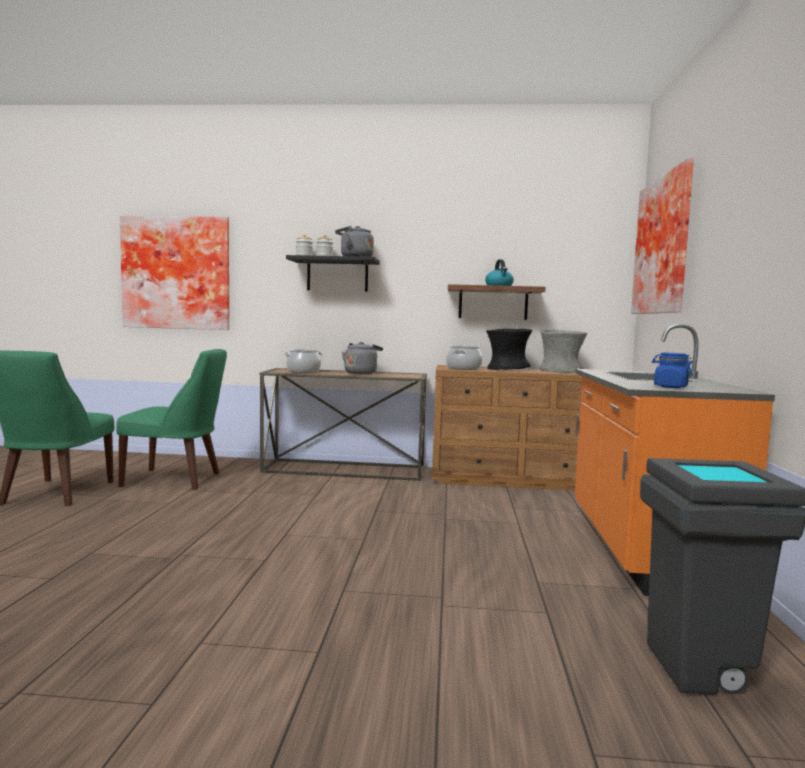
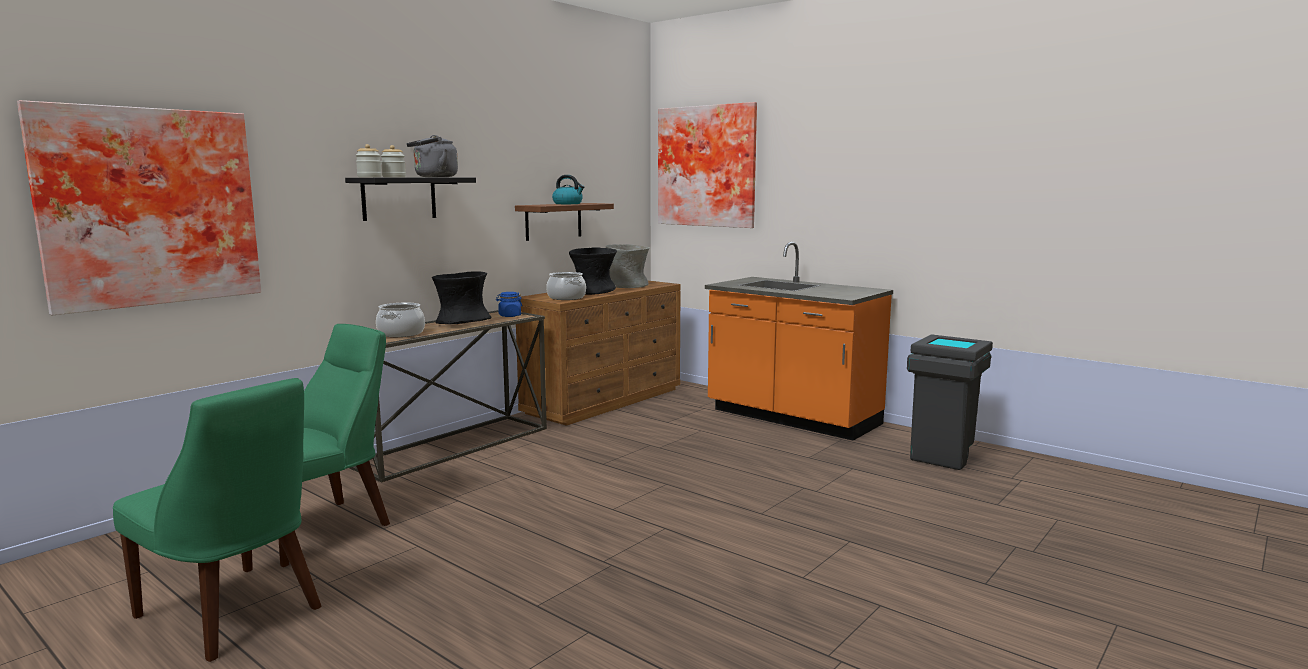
camera: 55 degrees left, 5 degrees up
grey kettle [342,342,383,374] -> black vase [432,271,492,324]
blue jar [652,353,693,388] -> blue jar moved to [496,292,523,317]

